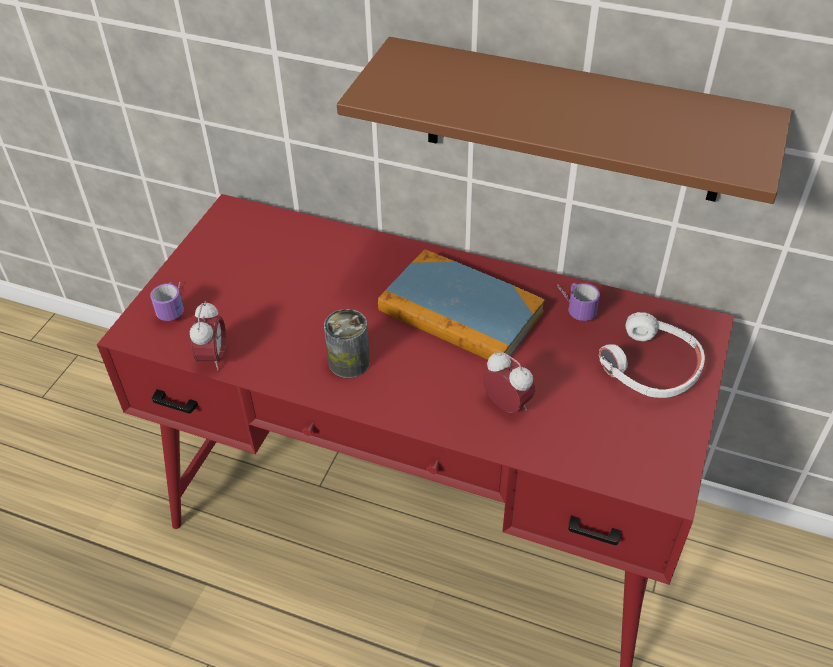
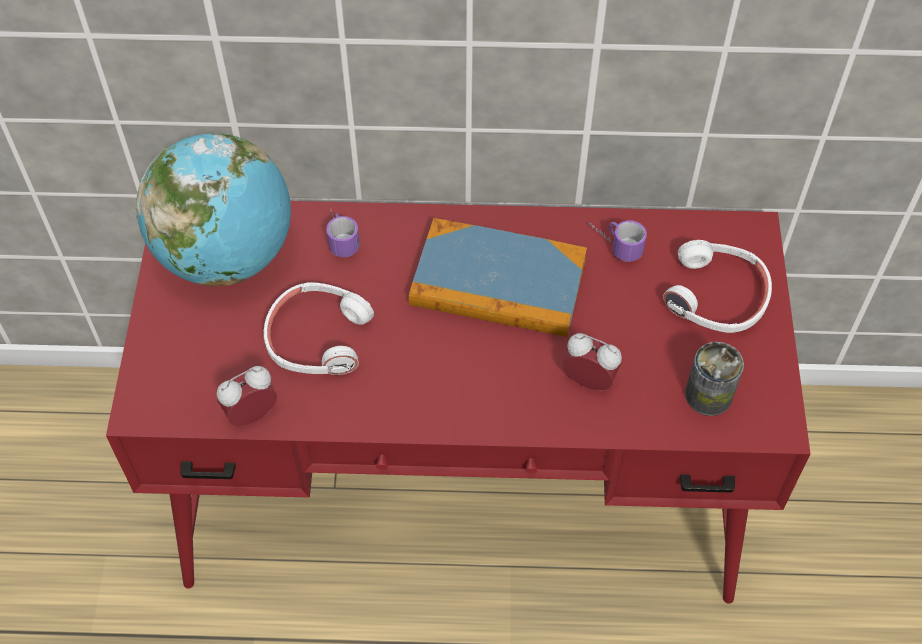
camera: 20 degrees left, 10 degrees up
mug [150,282,184,321] -> mug moved to [326,209,360,257]
alarm clock [190,301,226,371] -> alarm clock turned 105 degrees counterclockwise [217,366,277,426]
can [324,309,370,378] -> can moved to [685,342,744,416]
brown shelf [337,37,792,204] -> none
none -> globe [136,133,291,286]
none -> white headphones [264,282,374,375]

